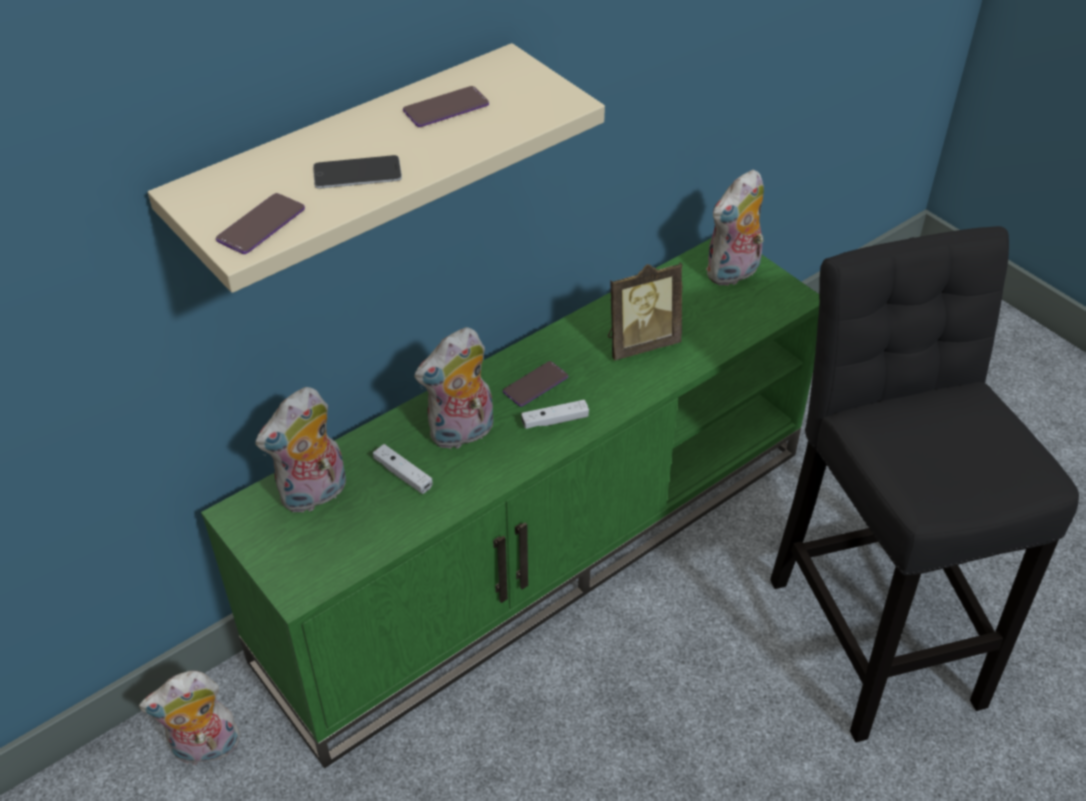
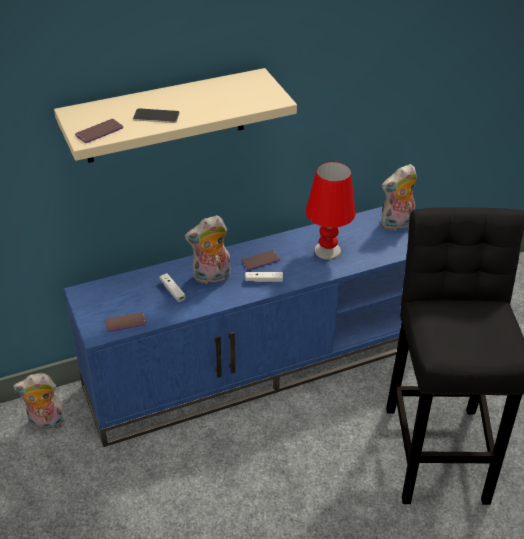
camera: 15 degrees right, 5 degrees down
green tv stand [201,238,819,768] -> blue tv stand [64,207,409,447]
plush toy [255,387,346,512] -> none
phone [403,86,489,127] -> phone moved to [105,312,146,332]
picture frame [608,262,683,360] -> red table lamp [306,162,356,260]

